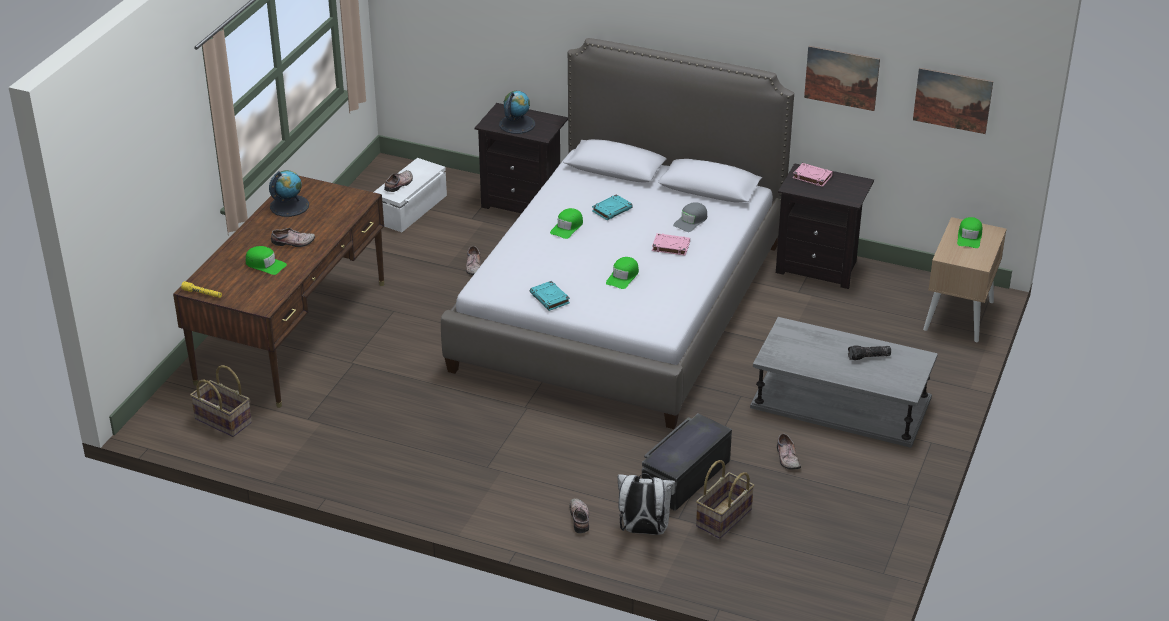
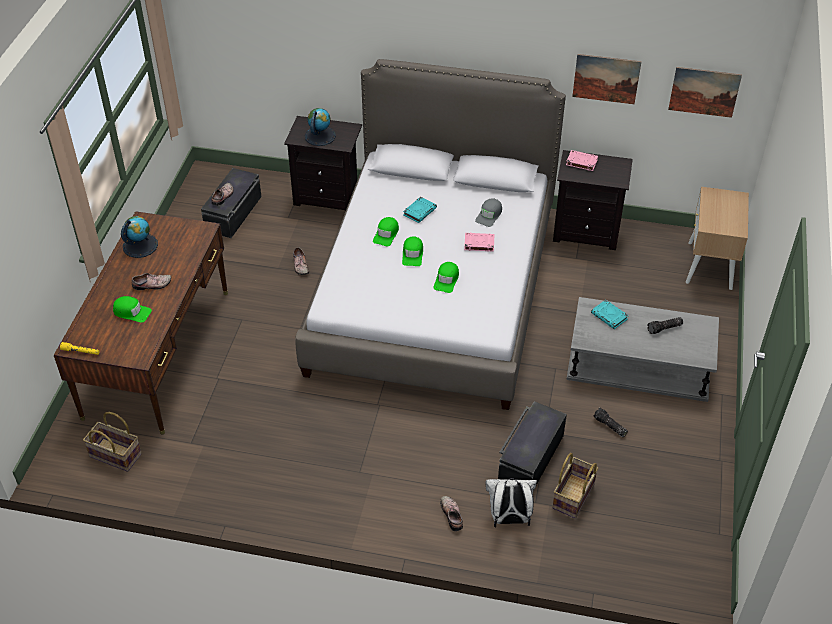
camera: 10 degrees left, 10 degrees up
white storage box [374,158,447,232] -> black storage box [201,168,261,238]
turquoise book [530,281,570,311] -> turquoise book moved to [591,300,629,329]
shoe [777,434,801,470] -> flashlight [593,408,628,437]
green cap [957,217,982,248] -> green cap moved to [402,236,423,266]

